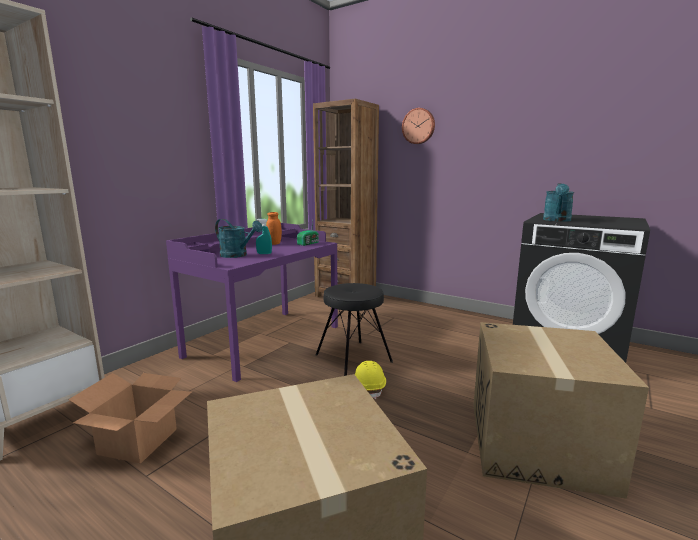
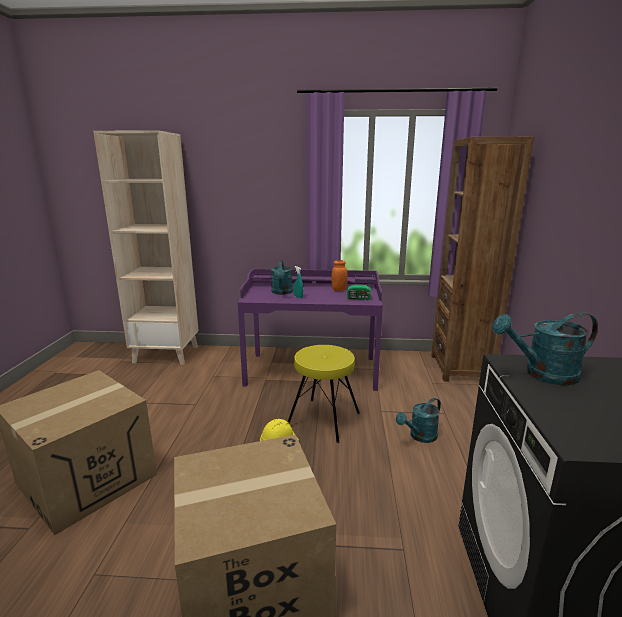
camera: 60 degrees right, 5 degrees up
cardboard box [68,373,192,464] -> none
black stool [316,283,393,376] -> yellow stool [288,345,360,443]
wall clock [402,108,435,144] -> none
none -> turquoise watering can [396,398,441,443]

